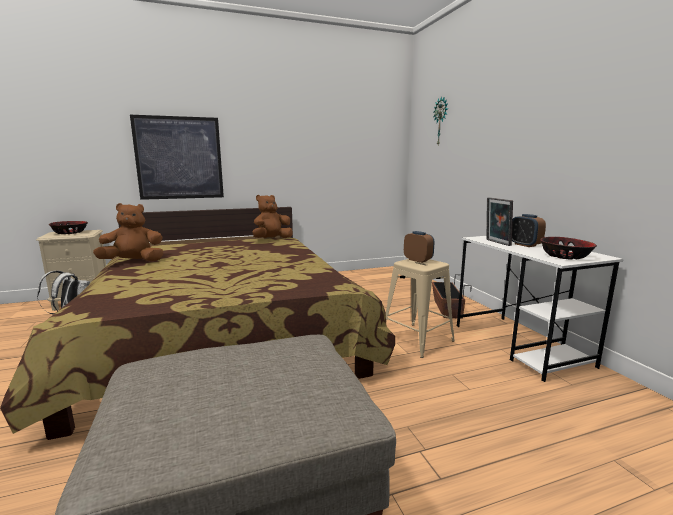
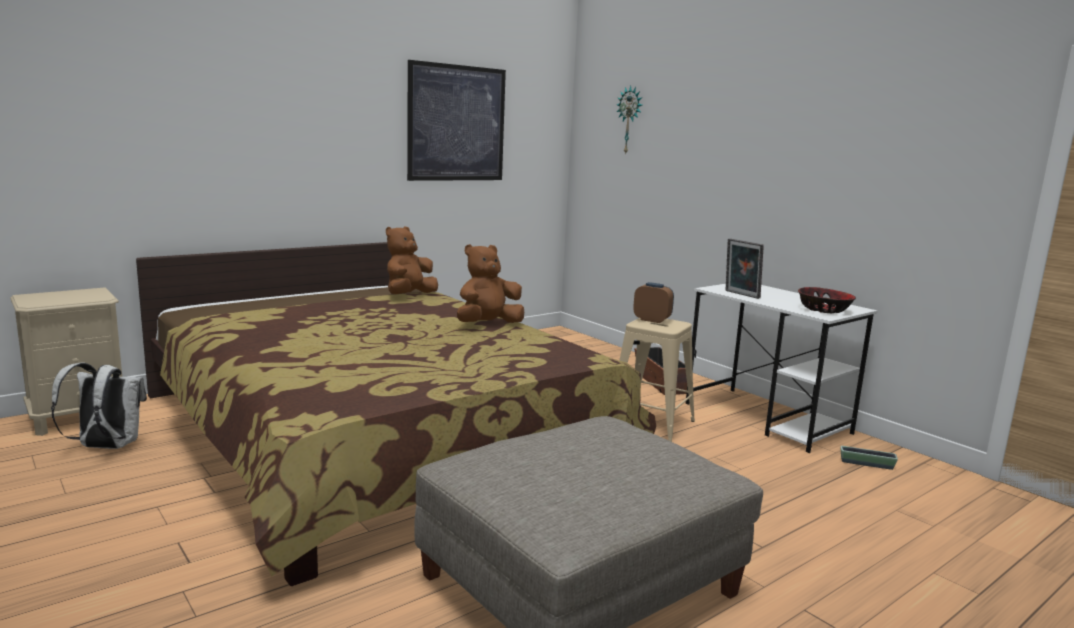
camera: 20 degrees left, 0 degrees up
bowl [49,221,88,234] -> none
brown plush toy [93,203,164,261] -> brown plush toy moved to [457,244,524,323]
picture [130,115,224,200] -> picture moved to [407,60,506,181]
alarm clock [512,214,546,247] -> none
none -> planter [840,446,898,470]

